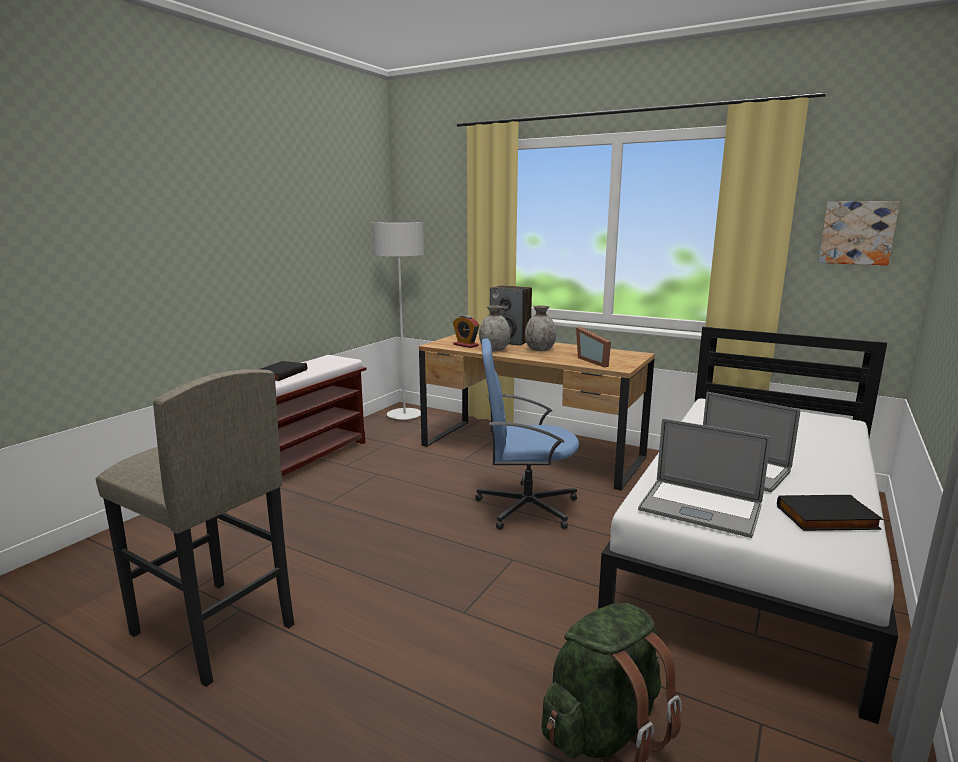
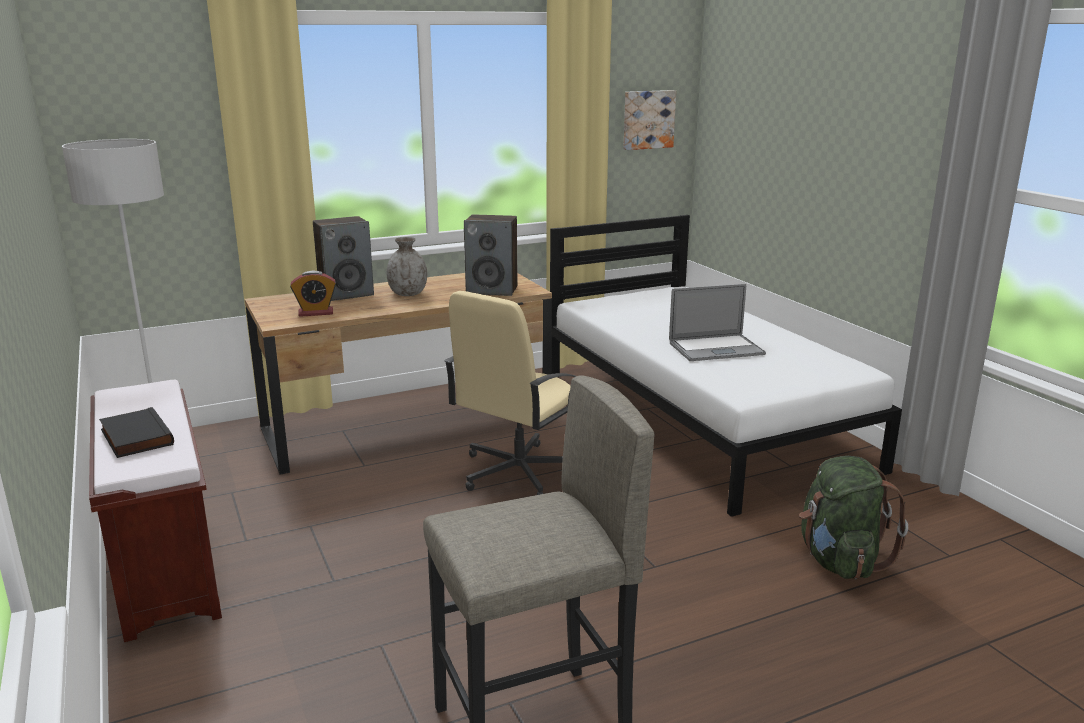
camera: 55 degrees left, 5 degrees up
blue office chair [475,338,579,530] -> beige office chair [444,291,576,495]
grey vase [479,306,510,351] -> none
picture frame [576,327,611,368] -> speaker [464,214,518,296]
laptop [638,418,771,538] -> none
black book [777,495,883,531] -> none

